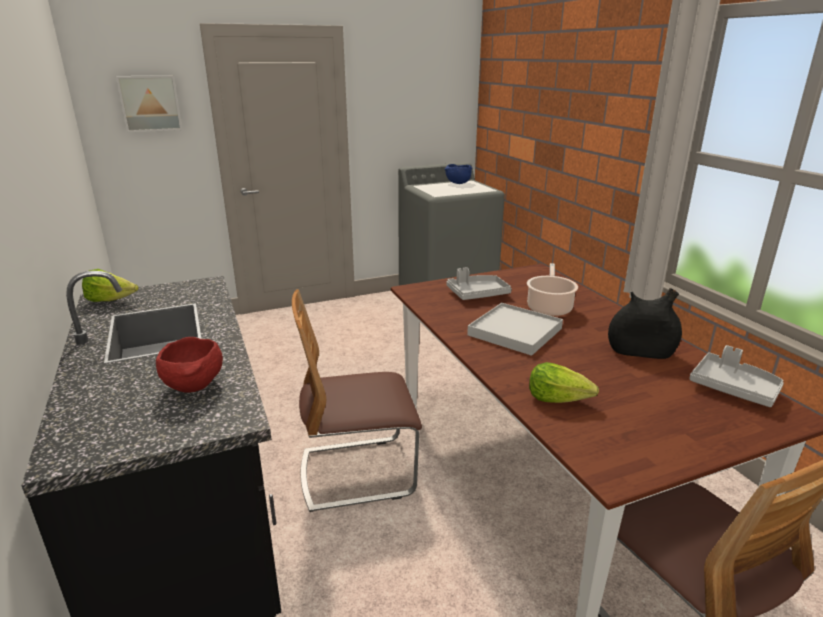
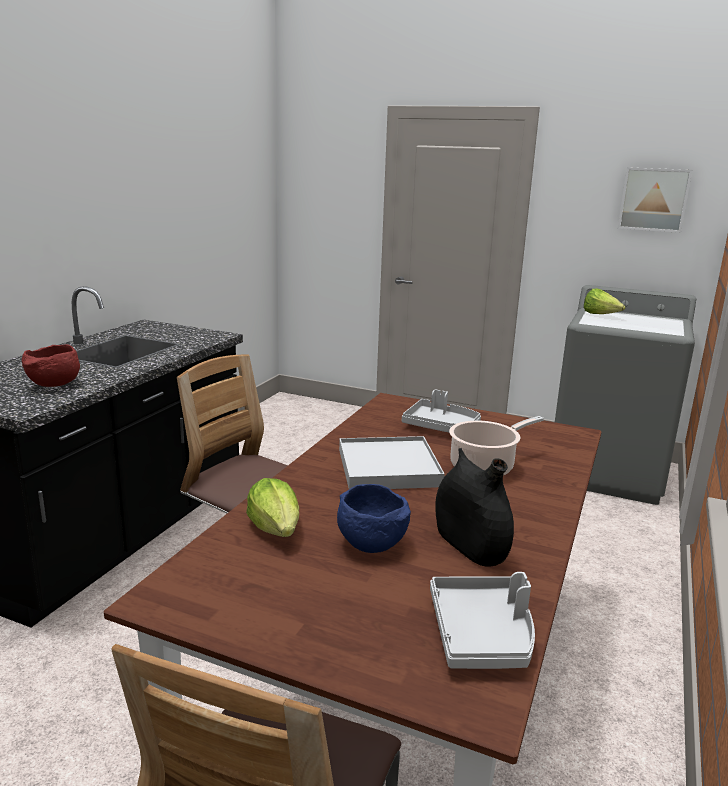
camera: 45 degrees right, 5 degrees down
lettuce [82,269,138,302] -> lettuce moved to [584,289,625,314]
picture [116,75,183,133] -> picture moved to [618,167,692,233]
blue bowl [444,164,472,184] -> blue bowl moved to [337,484,411,553]

